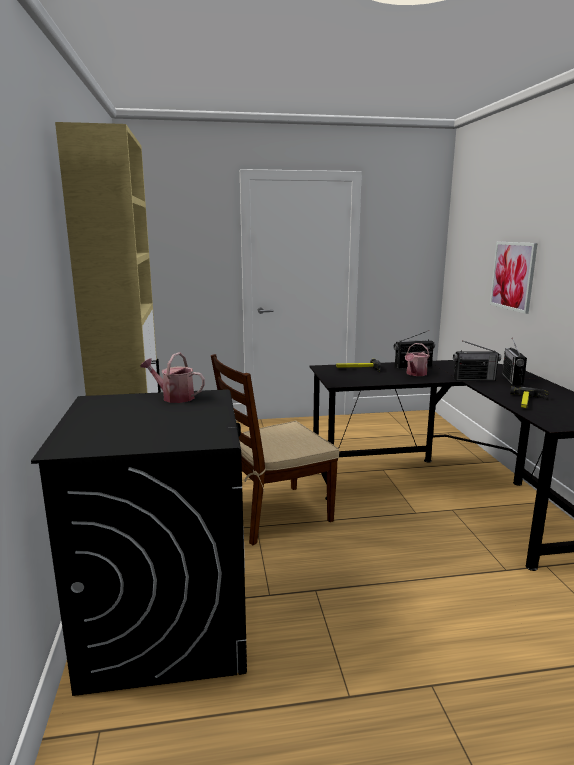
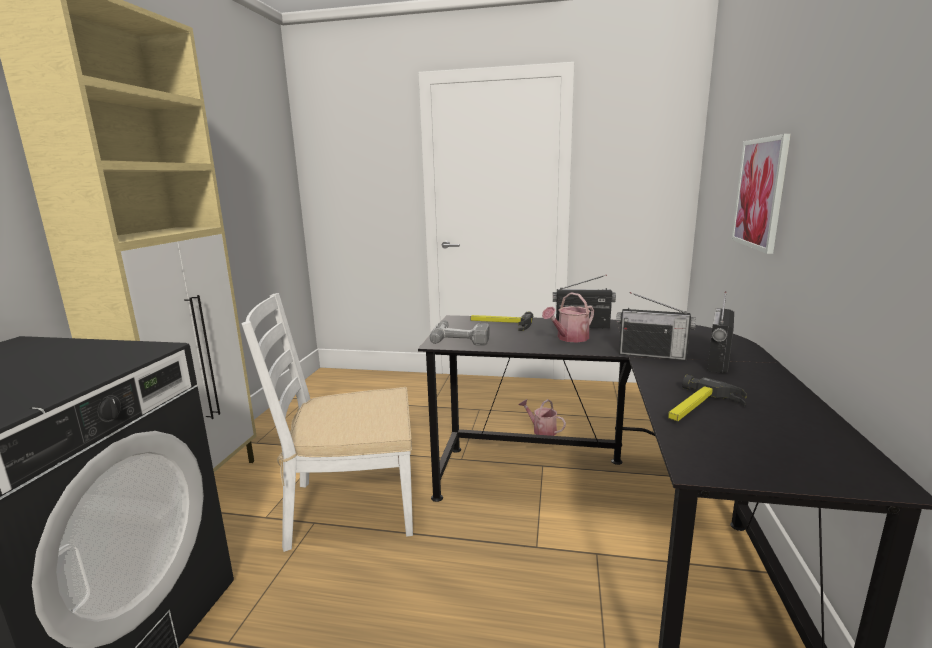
camera: 20 degrees right, 0 degrees up
watering can [140,352,205,403] -> watering can moved to [519,399,566,436]
brown chair [211,354,339,545] -> white chair [241,293,413,552]
none -> power drill [430,320,490,346]

